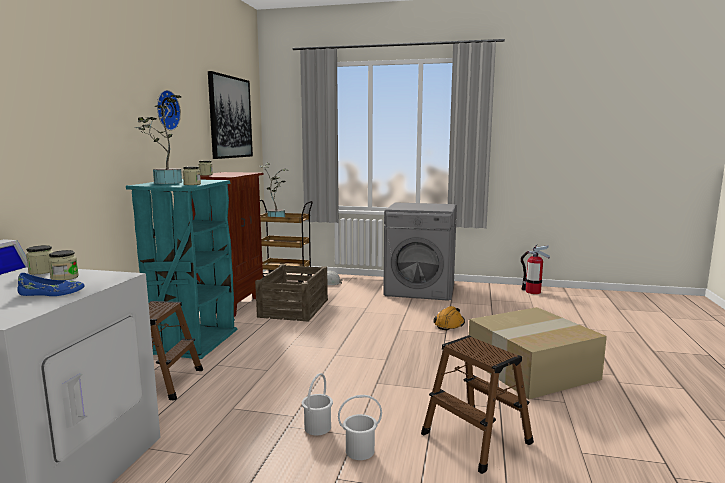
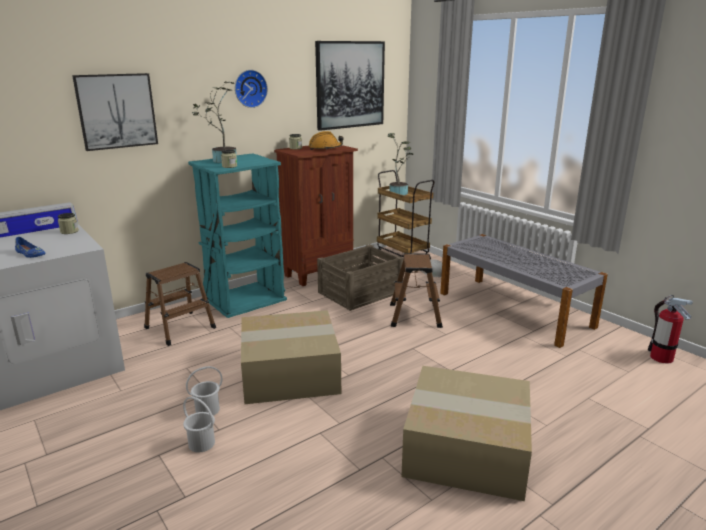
camera: 40 degrees right, 10 degrees up
jar [48,250,79,280] -> none
grey washing machine [383,202,457,301] -> grey bench [440,234,608,348]
brown step ladder [421,335,534,474] -> brown step ladder moved to [390,253,443,328]
orange hard hat [433,306,465,331] -> orange hard hat moved to [309,131,344,150]
none -> picture [72,73,158,151]
none -> cardboard box [241,310,341,404]

